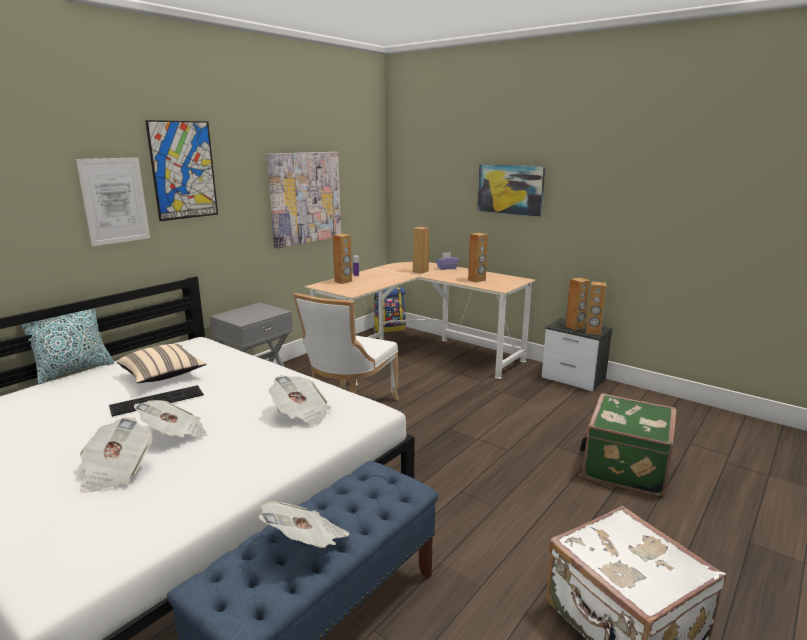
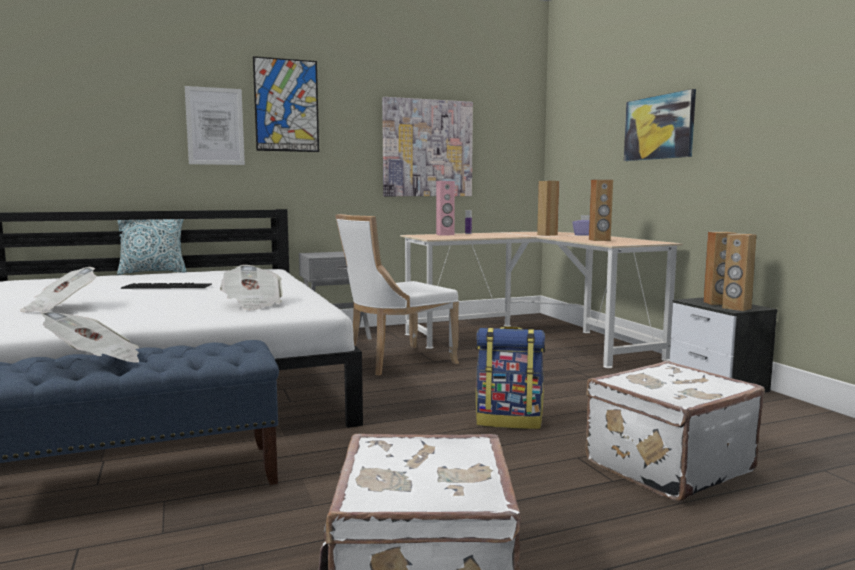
camera: 30 degrees right, 10 degrees down
beige pillow [117,344,207,383] -> none
newspaper [134,400,207,438] -> none
brown speaker [333,234,352,284] -> pink speaker [436,181,455,236]
backpack [374,287,406,333] -> backpack moved to [476,326,546,429]
green suitcase [579,393,677,496] -> white suitcase [585,361,765,502]

